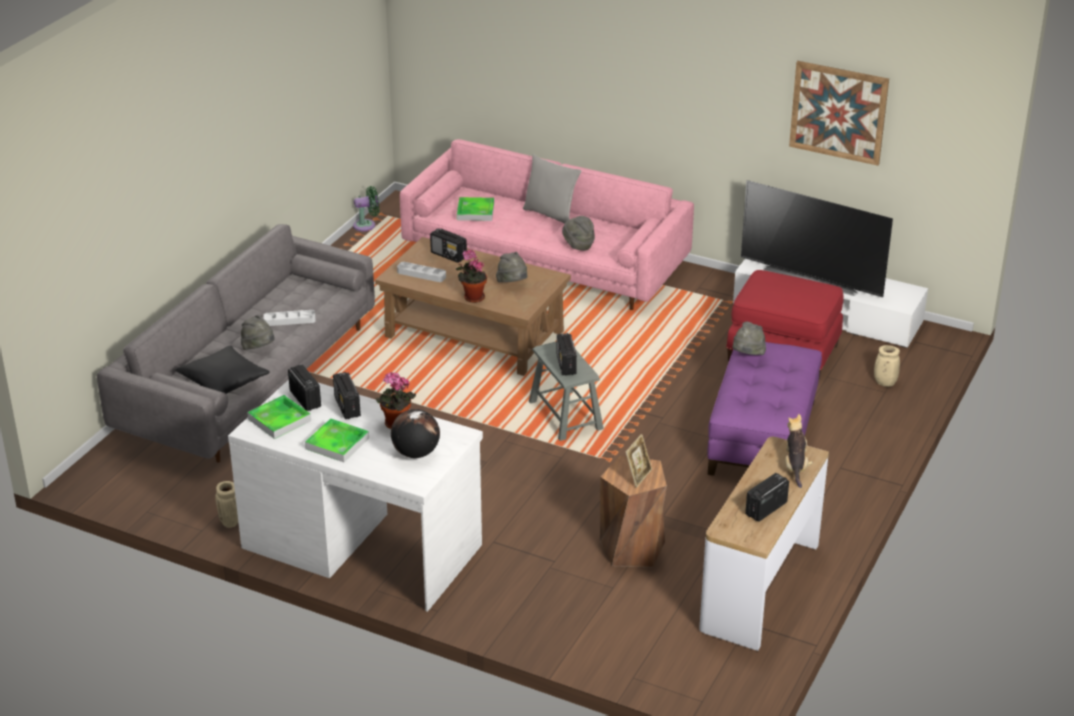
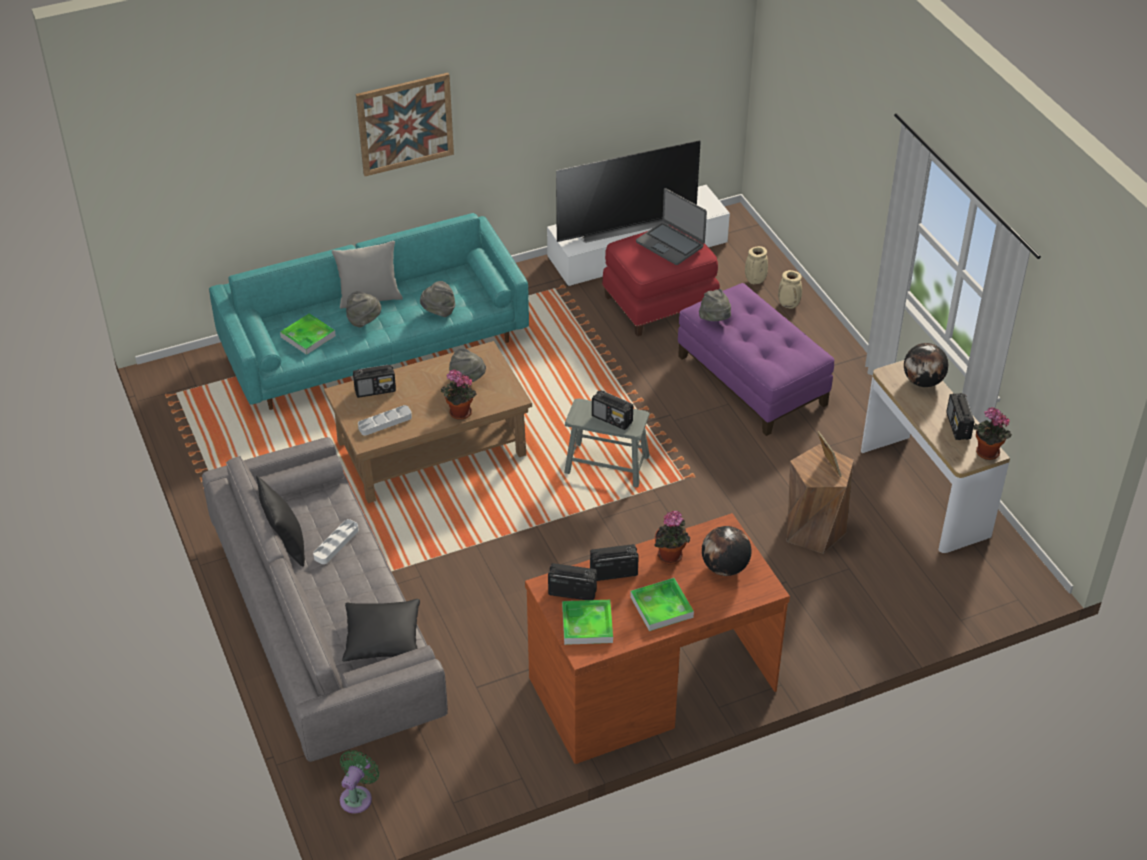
camera: 50 degrees left, 10 degrees up
beige vase [215,481,238,528] -> beige vase moved to [778,270,802,309]
white desk [228,380,483,612] -> brown desk [525,513,790,764]
grey hat [241,315,275,350] -> grey hat moved to [346,291,381,327]
radio [333,372,361,419] -> radio turned 150 degrees clockwise [590,544,639,581]
green fan [353,186,379,232] -> green fan moved to [340,750,380,814]
pink sofa [400,139,694,310] -> turquoise sofa [209,213,529,410]
plush toy [785,414,813,488] -> globe [904,343,948,387]
picture [789,61,889,166] -> picture moved to [356,73,454,176]
none -> black pillow [256,476,305,567]
none -> laptop [636,188,707,265]
none -> potted plant [973,407,1012,460]

